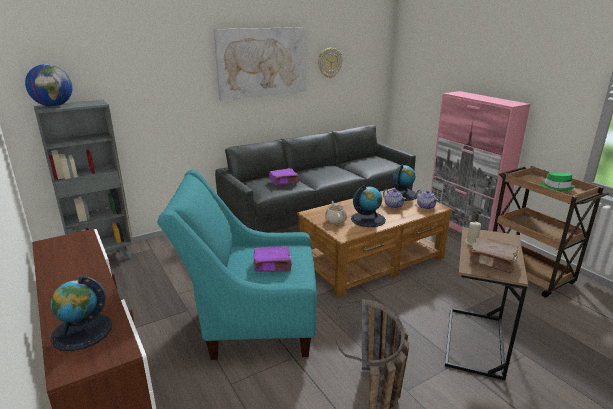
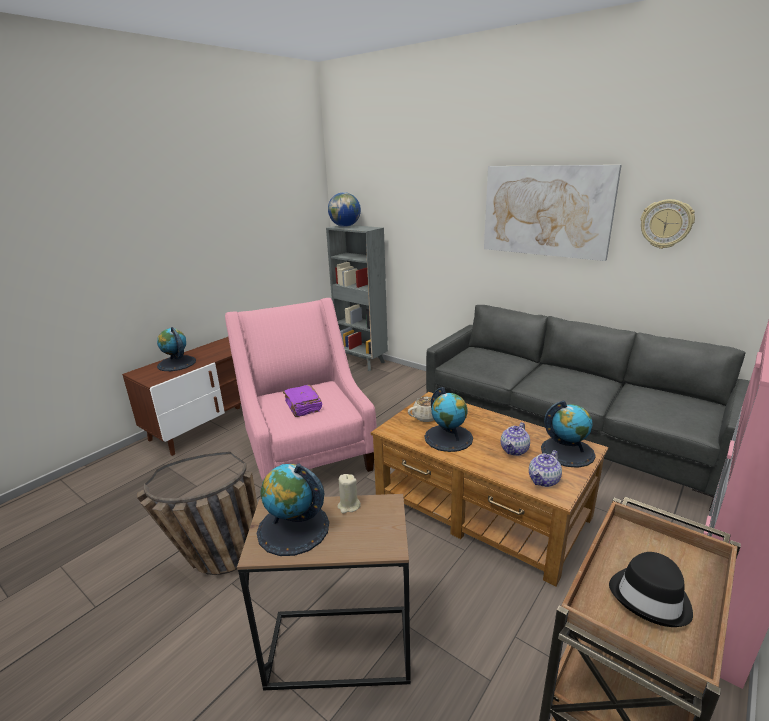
camera: 70 degrees right, 0 degrees up
turquoise armchair [157,169,317,360] -> pink armchair [225,298,377,480]
purple book [269,168,299,185] -> none
brown book [469,237,519,273] -> globe [257,464,329,556]
green hat [539,172,575,191] -> black hat [609,552,693,627]

